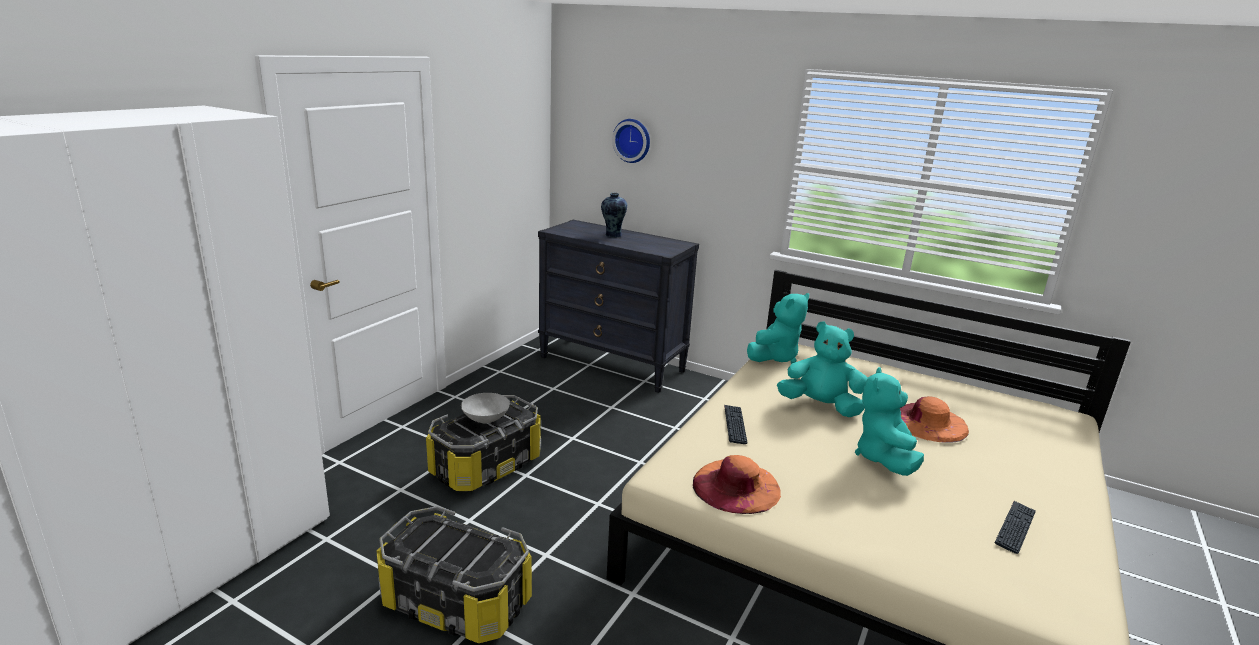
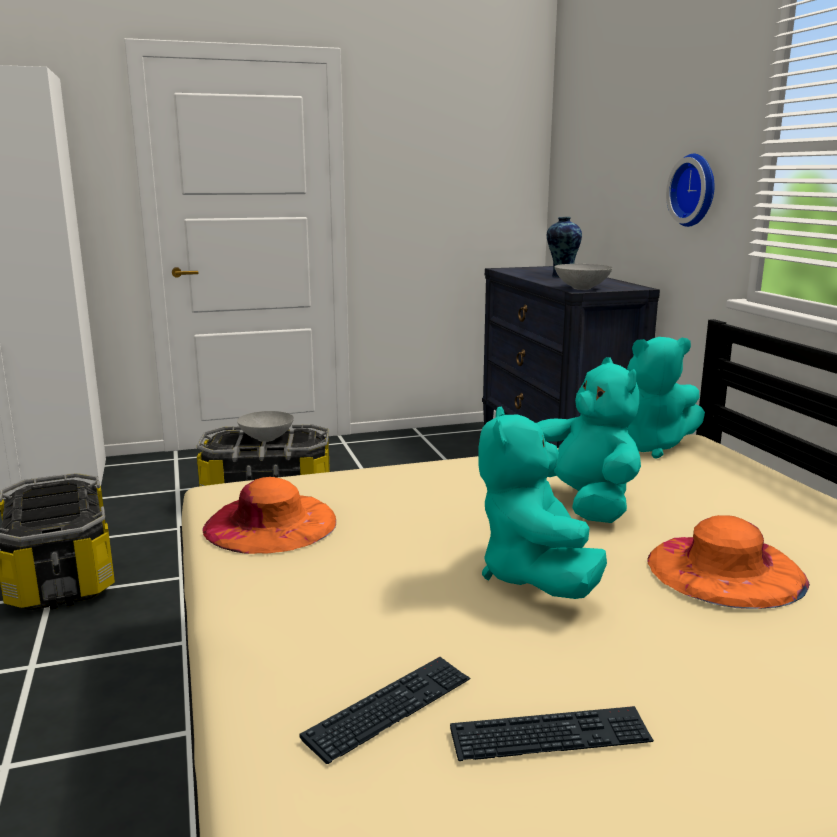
camera: 45 degrees right, 5 degrees down
wall clock [612,119,650,163] -> wall clock moved to [666,154,715,227]
keyboard [724,405,748,444] -> keyboard moved to [299,657,470,764]
turquoise plush toy [855,367,924,476] -> turquoise plush toy turned 60 degrees counterclockwise [478,406,607,599]
none -> grey bowl [554,264,613,290]

